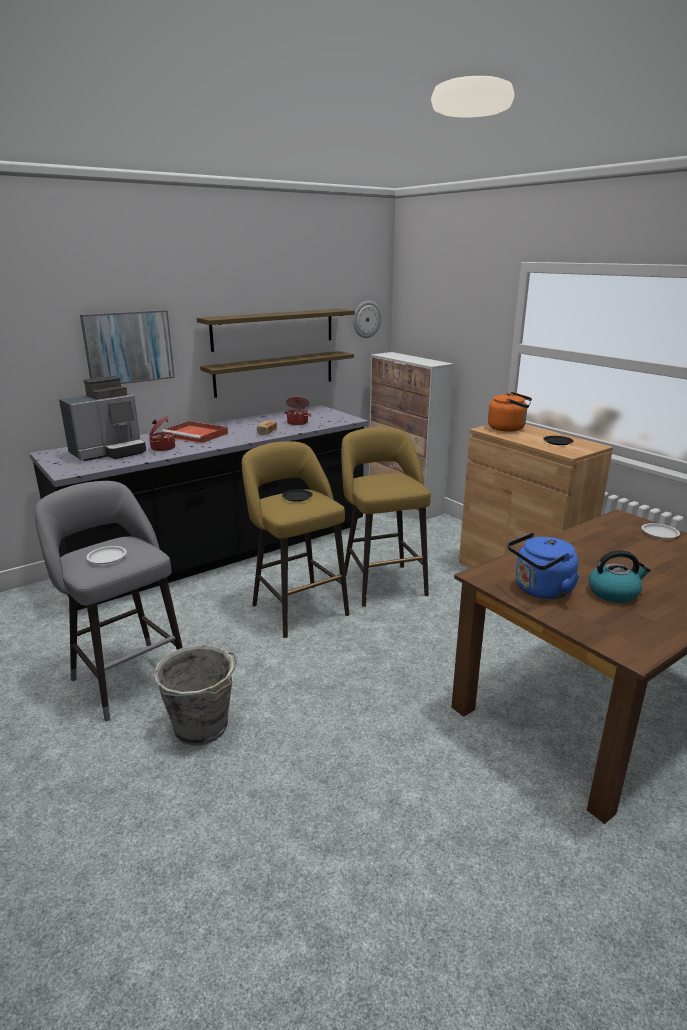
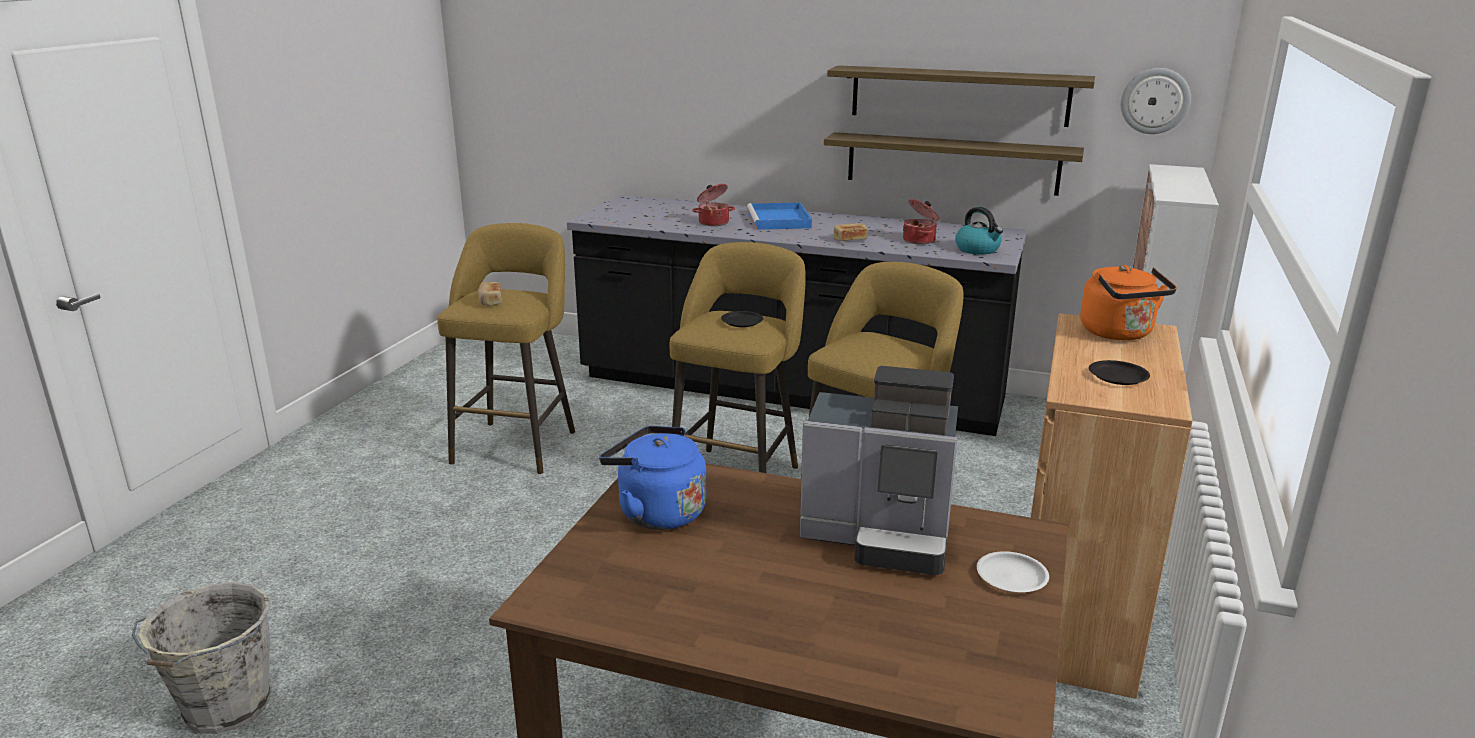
camera: 55 degrees right, 0 degrees up
grey stool [35,481,183,721] -> yellow stool [437,223,575,474]
coffee machine [59,376,146,461] -> coffee machine moved to [799,366,958,575]
picture [80,310,175,384] -> none
white plate [87,546,127,564] -> bread [478,282,502,306]
grey bucket [153,645,237,746] -> grey bucket moved to [132,582,270,734]
red tray [162,421,228,443] -> blue tray [747,202,812,230]
kettle [589,550,651,603] -> kettle moved to [955,207,1003,254]

